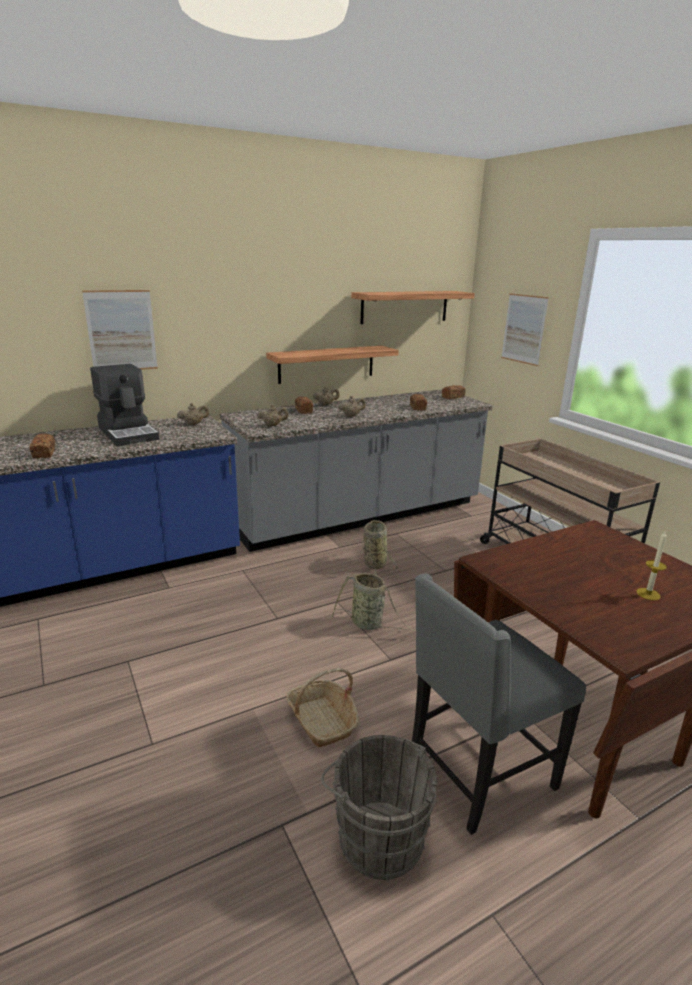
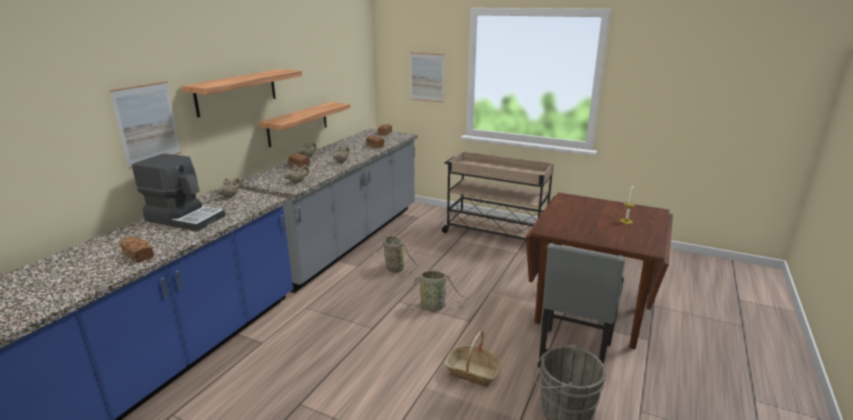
camera: 35 degrees left, 0 degrees up
shelf [351,291,475,324] -> shelf moved to [181,69,302,117]

